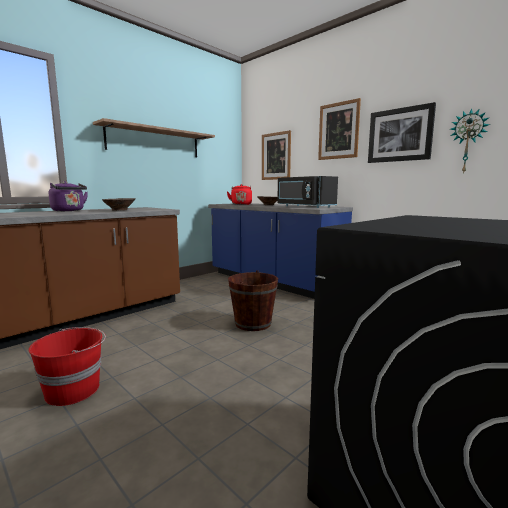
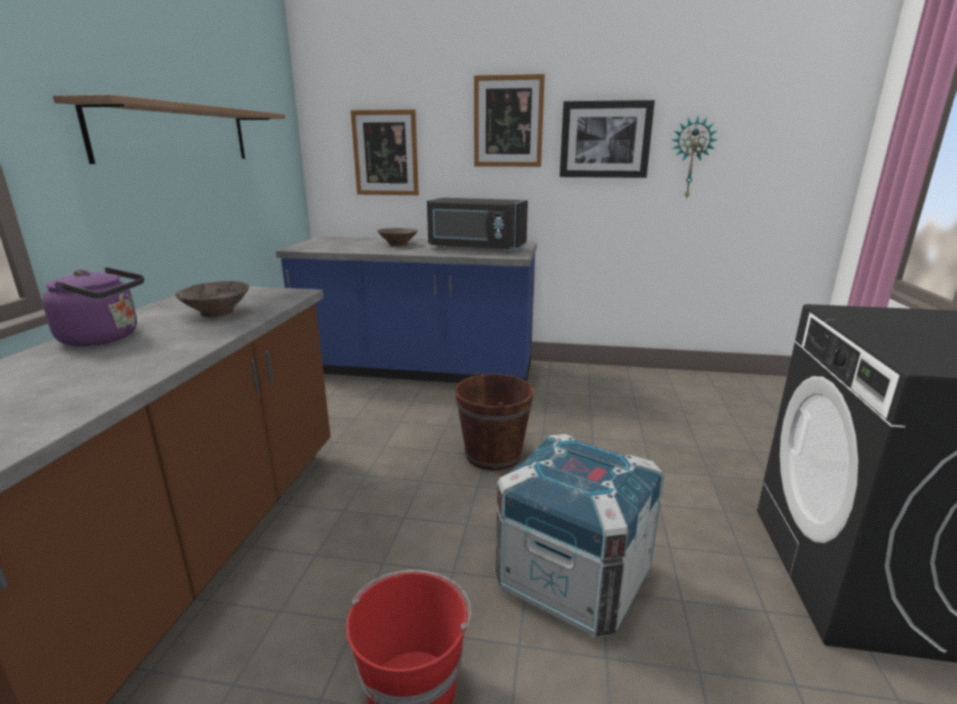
camera: 35 degrees left, 10 degrees up
red kettle [227,184,252,205] -> none
none -> crate [496,434,664,638]

